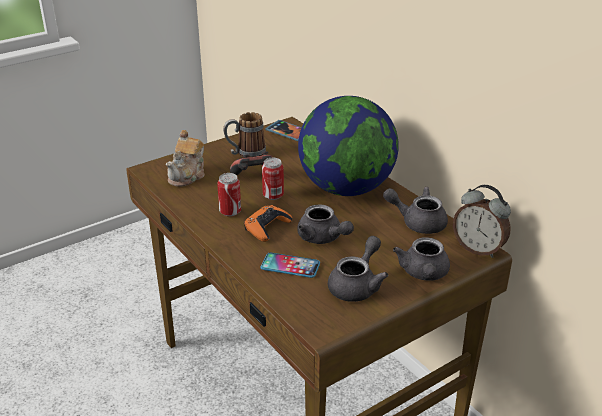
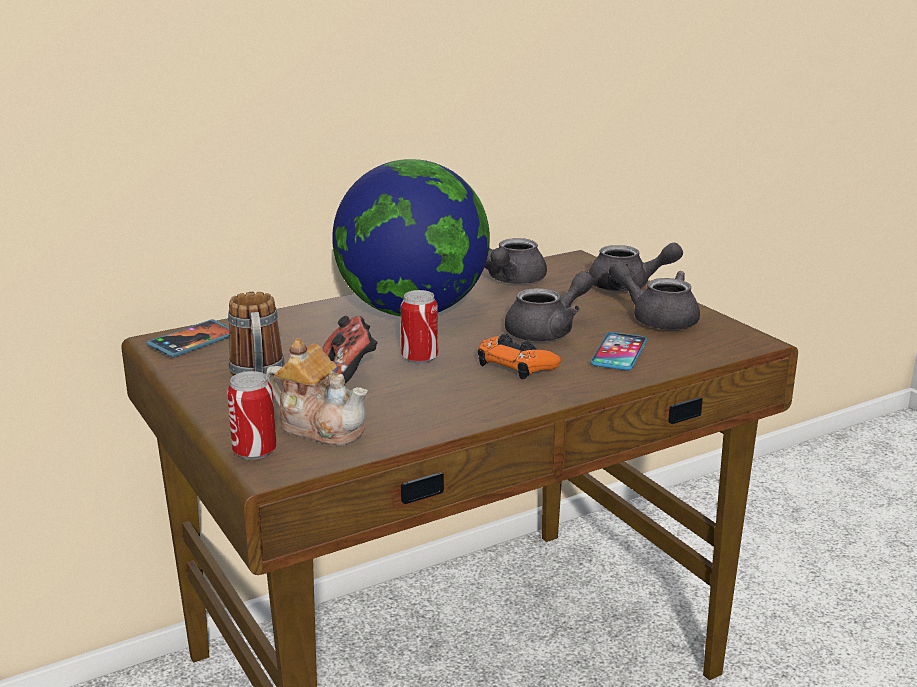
camera: 85 degrees left, 10 degrees down
can [217,173,241,217] -> can moved to [227,371,276,460]
alarm clock [453,185,511,258] -> none

